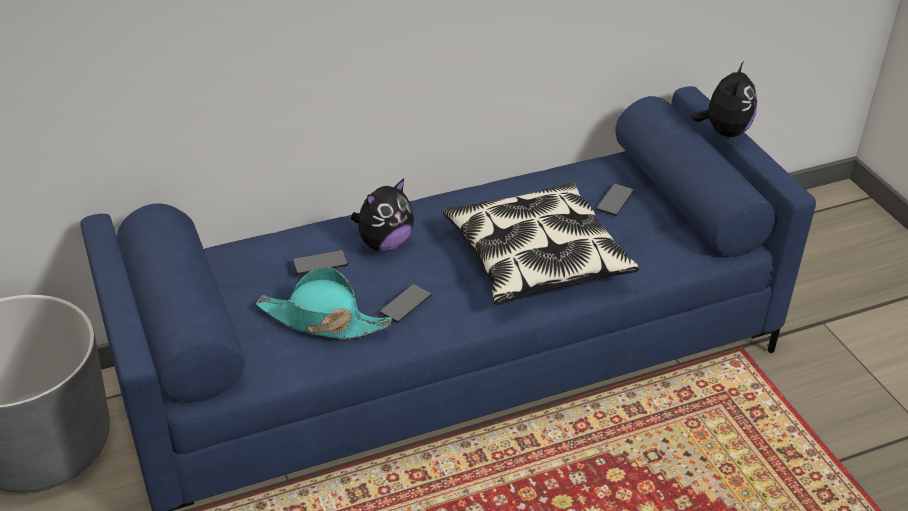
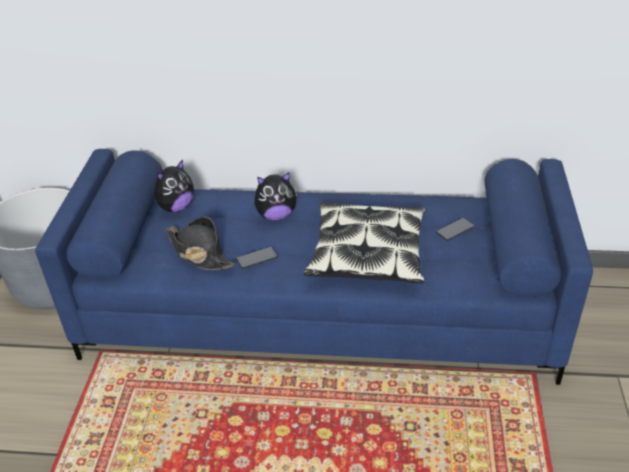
camera: 30 degrees right, 0 degrees up
turquoise hat [256,267,392,339] -> black hat [165,217,234,270]
phone [293,250,348,275] -> none
plush toy [691,61,757,137] -> plush toy moved to [155,160,194,212]

